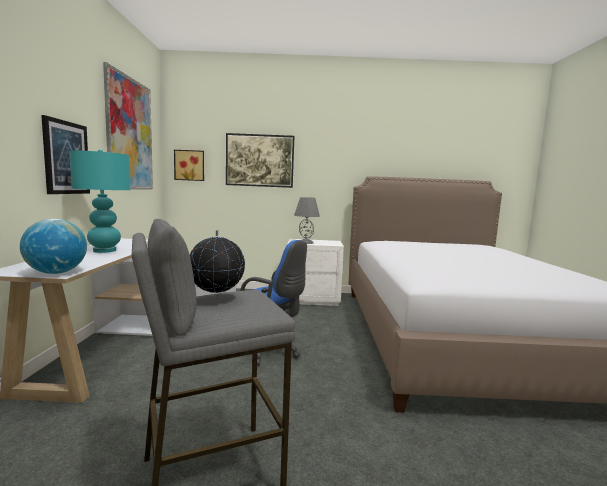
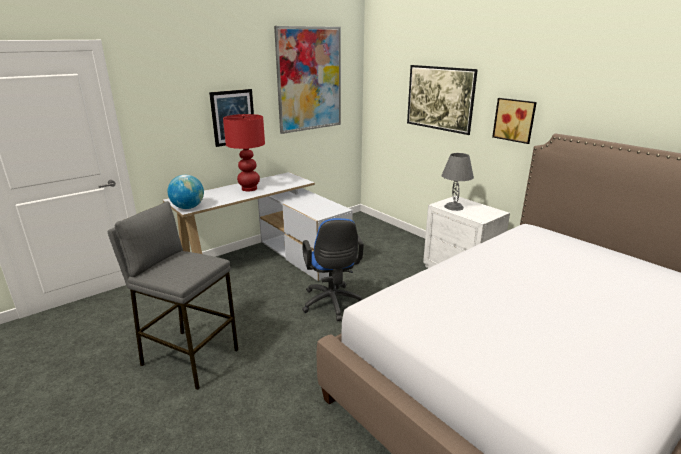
camera: 50 degrees right, 15 degrees up
turquoise table lamp [69,149,130,253] -> red table lamp [223,114,265,191]
picture [174,150,204,181] -> picture moved to [492,98,537,144]
globe [190,230,245,299] -> none

